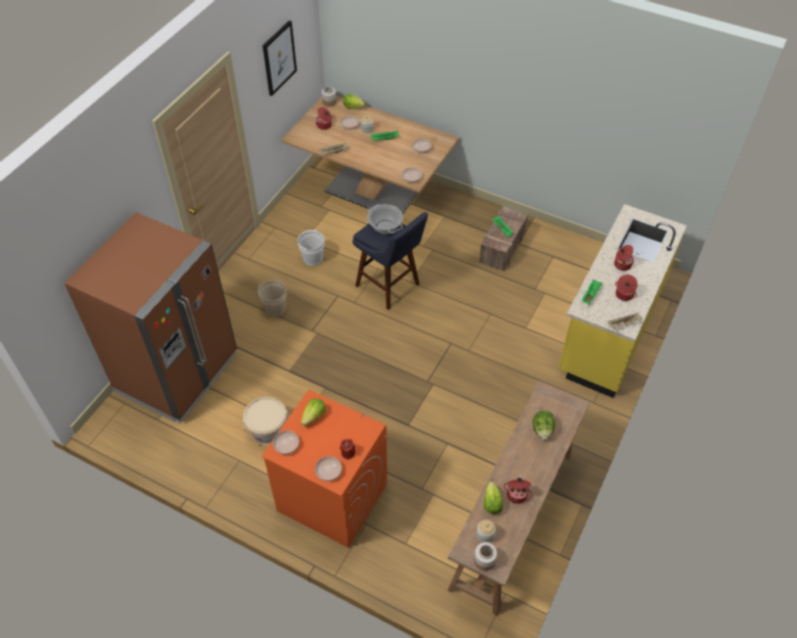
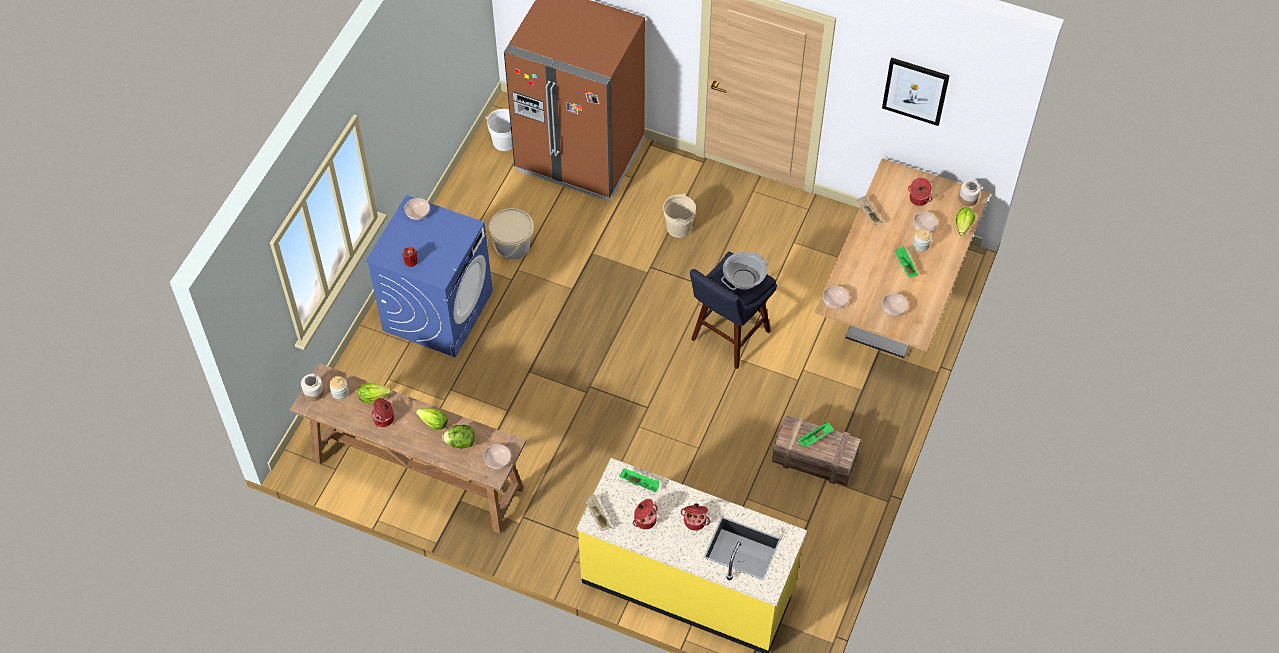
camera: 85 degrees right, 5 degrees up
orange washing machine [261,390,387,548] -> blue washing machine [365,195,493,357]
white bucket [297,229,324,266] -> white bucket moved to [486,109,513,151]
lettuce [301,398,326,426] -> lettuce moved to [416,408,448,430]
bowl [315,456,342,481] -> bowl moved to [484,444,511,469]

